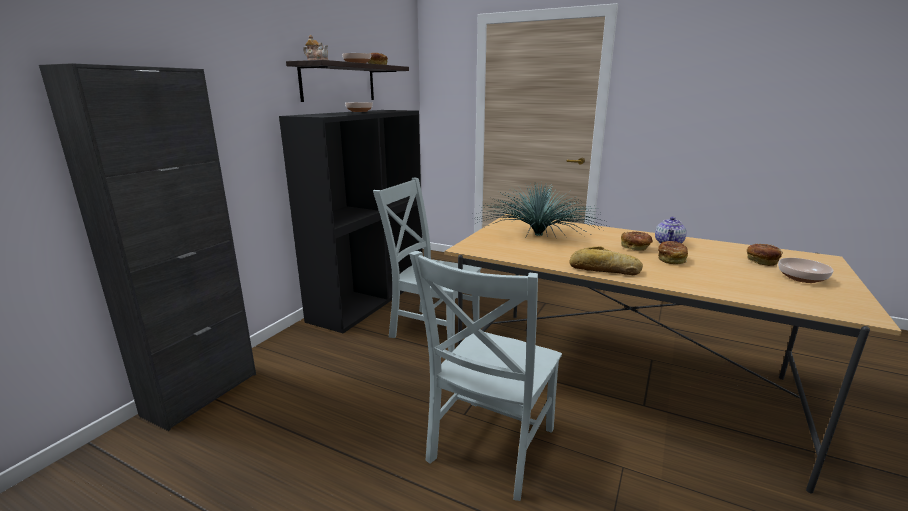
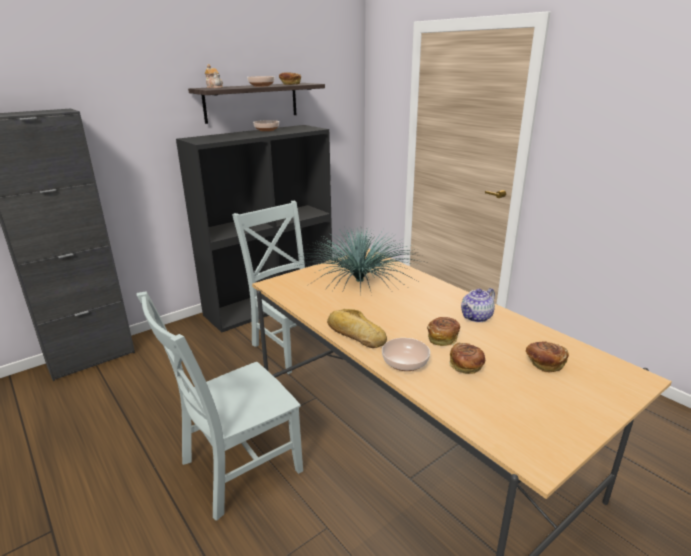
camera: 25 degrees right, 5 degrees up
bread [621,231,653,251] -> bread moved to [449,343,485,374]
bowl [778,258,834,283] -> bowl moved to [382,338,430,371]

